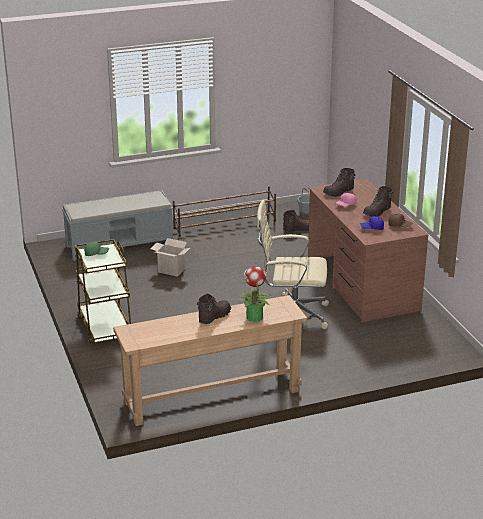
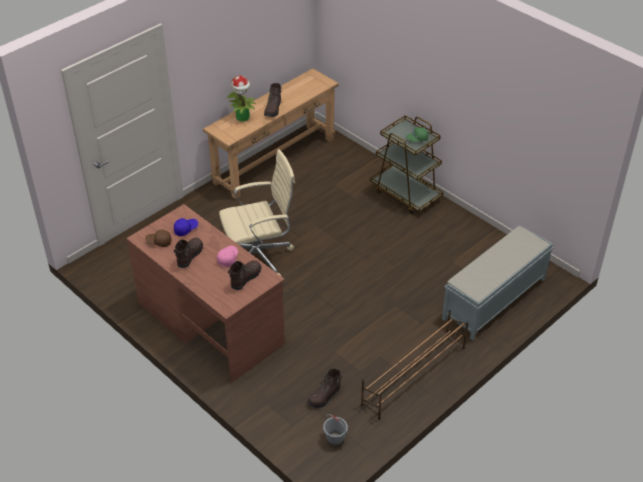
camera: 155 degrees right, 15 degrees up
cardboard box [150,238,190,277] -> none

